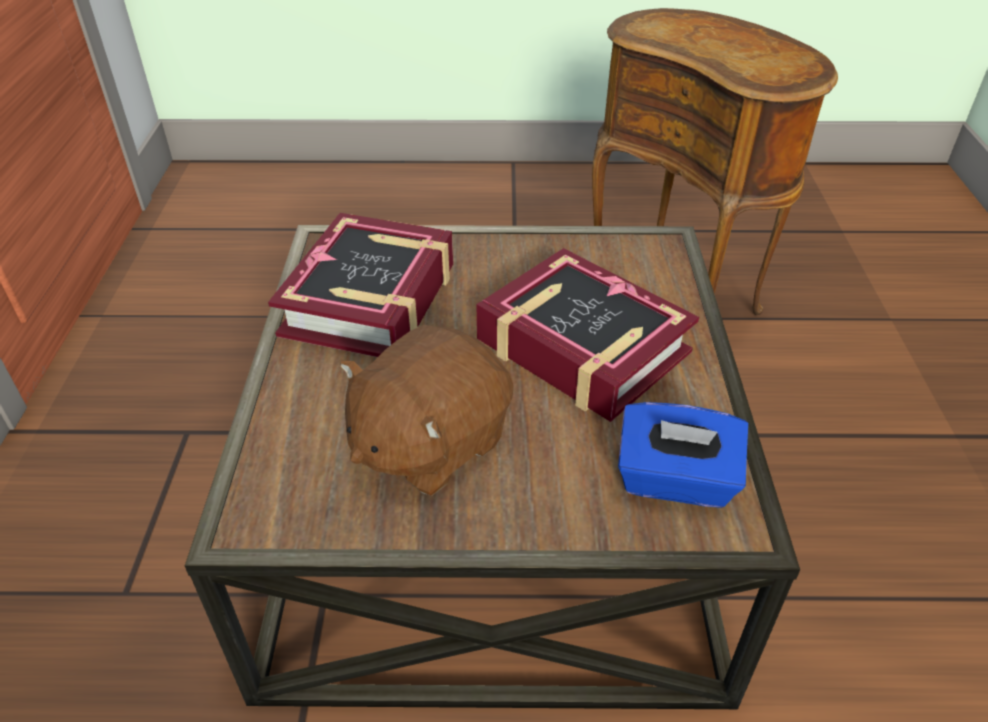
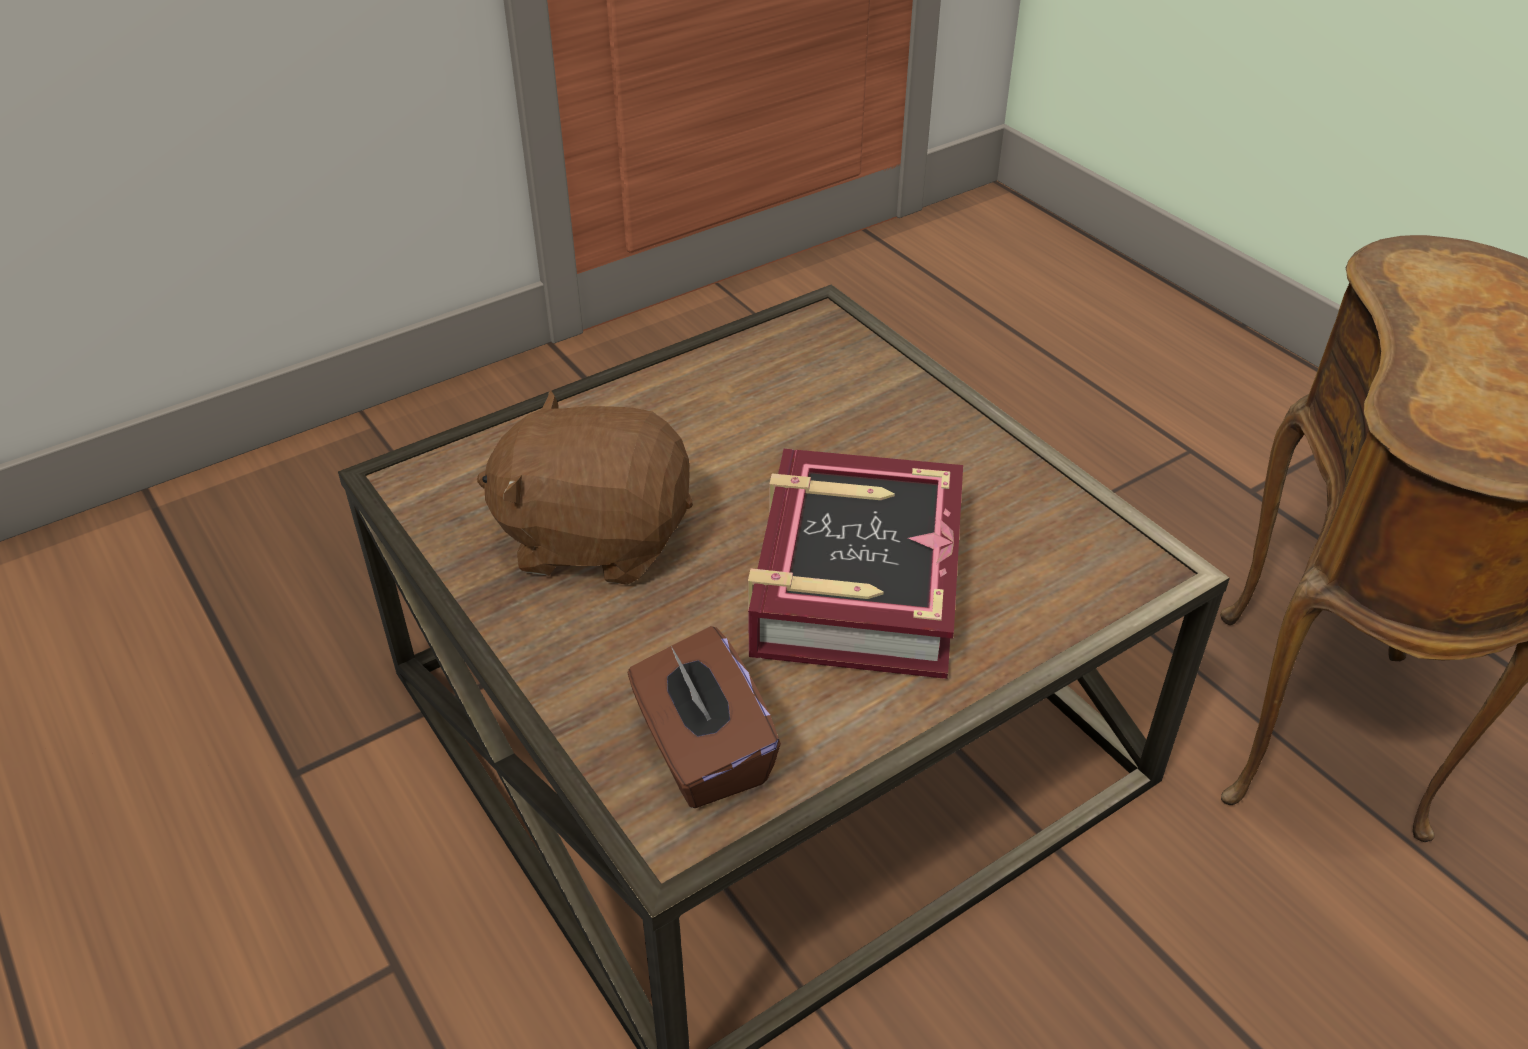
camera: 55 degrees right, 0 degrees up
book [268,213,453,357] -> none
blue tissue box [618,402,748,508] -> brown tissue box [628,626,781,808]

